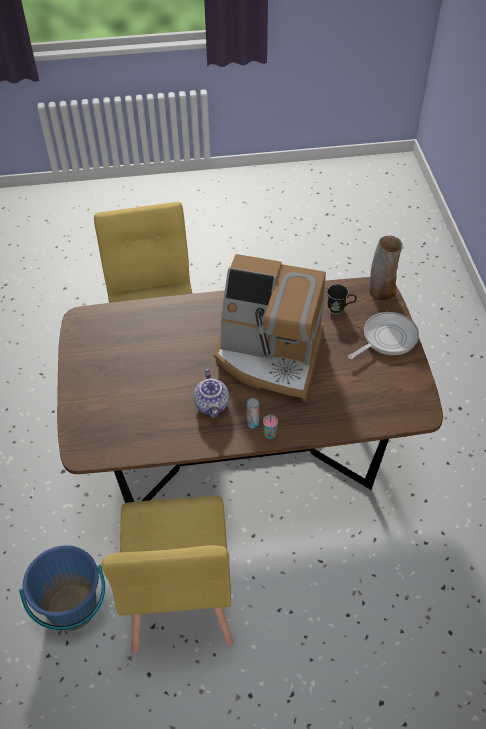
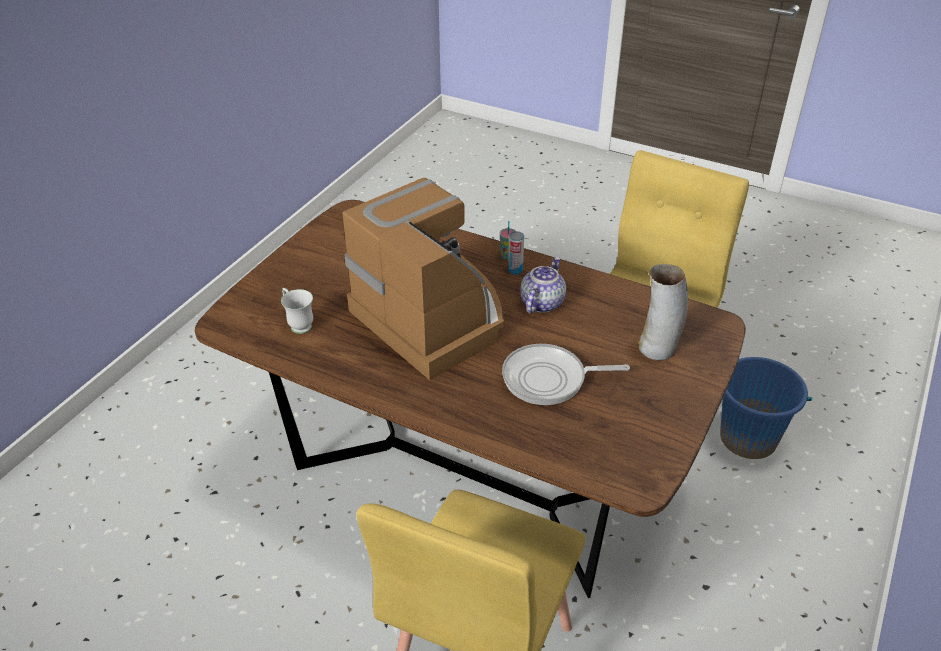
camera: 145 degrees left, 10 degrees down
black mug [327,284,357,314] -> white mug [281,288,313,334]
frying pan [348,312,419,359] -> frying pan moved to [502,344,630,405]
vase [370,236,403,300] -> vase moved to [638,264,688,360]

